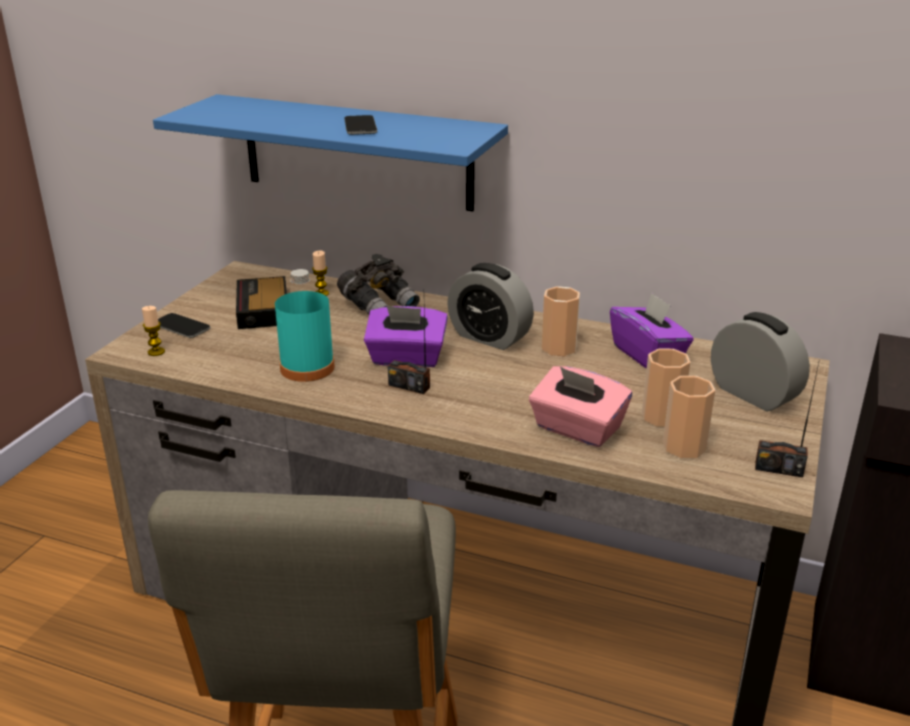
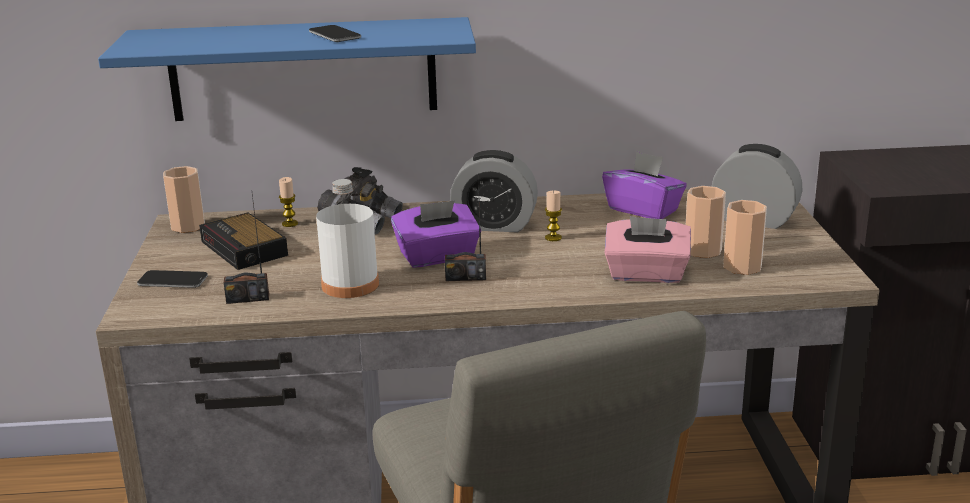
camera: 25 degrees left, 5 degrees down
candle [142,306,165,356] -> candle moved to [545,190,562,241]
turquoise bottle [275,269,335,382] -> white bottle [316,179,379,298]
cup [541,286,580,356] -> cup moved to [163,166,205,233]
radio [755,363,819,477] -> radio moved to [224,195,269,304]

